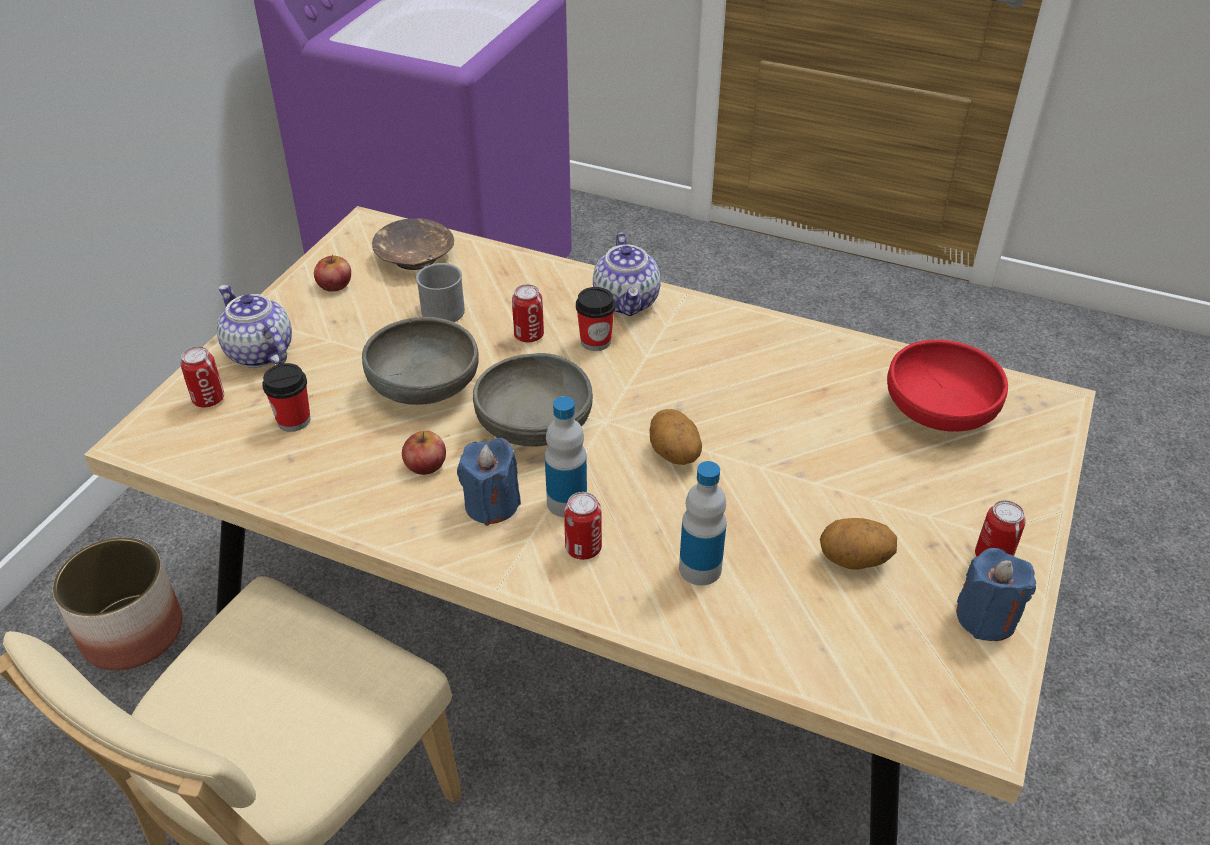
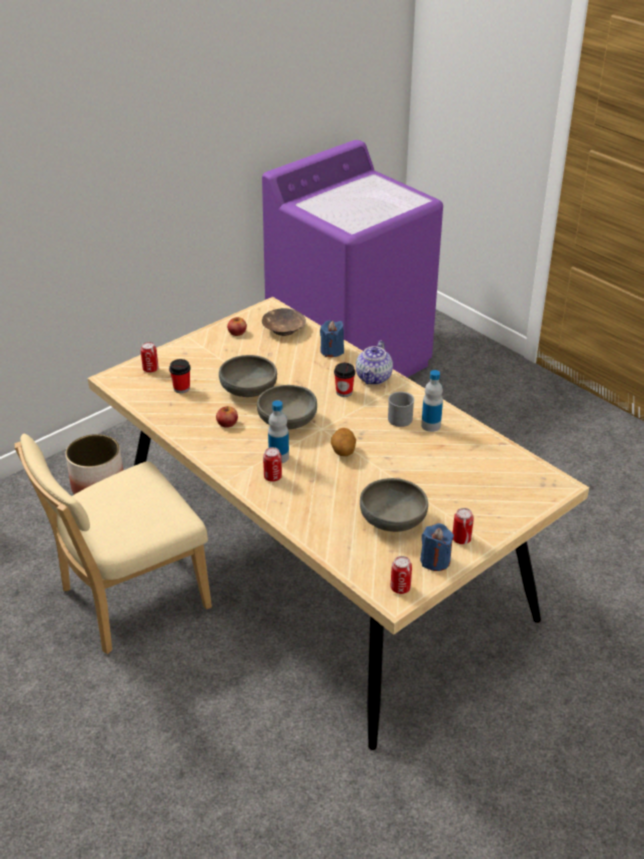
camera: 25 degrees right, 5 degrees down
teapot [217,285,292,368] -> none
grey mug [416,263,465,322] -> grey mug moved to [388,392,414,427]
blue candle [457,438,521,526] -> blue candle moved to [320,320,344,357]
can [512,284,544,343] -> can moved to [391,556,412,594]
bottle [679,461,726,585] -> bottle moved to [421,370,443,432]
potato [820,518,897,570] -> grey bowl [360,478,428,532]
red bowl [887,339,1008,432] -> none

